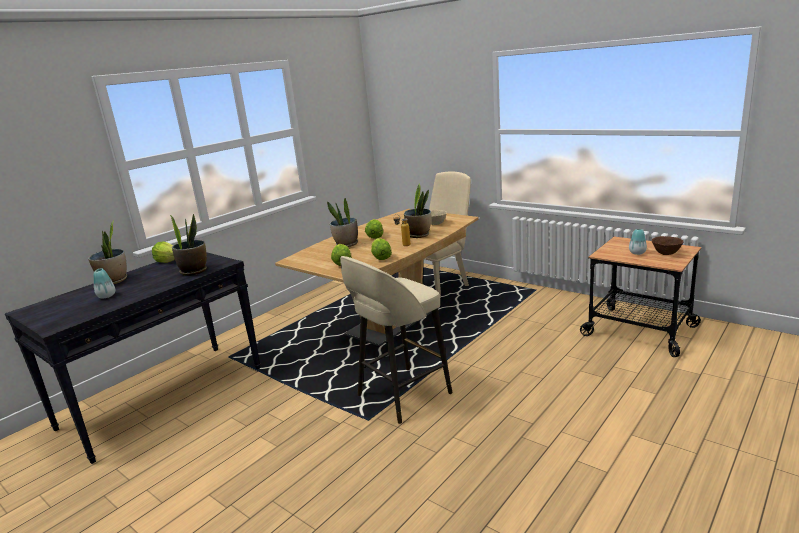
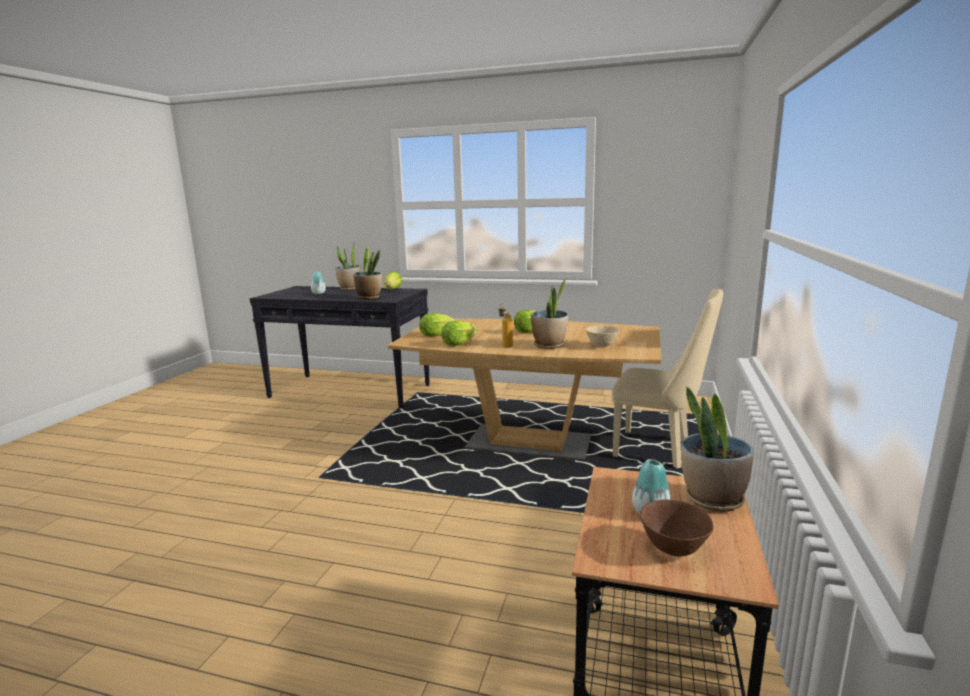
camera: 65 degrees right, 5 degrees down
potted plant [327,197,358,247] -> potted plant moved to [681,386,754,512]
beige stool [340,256,453,424] -> none

